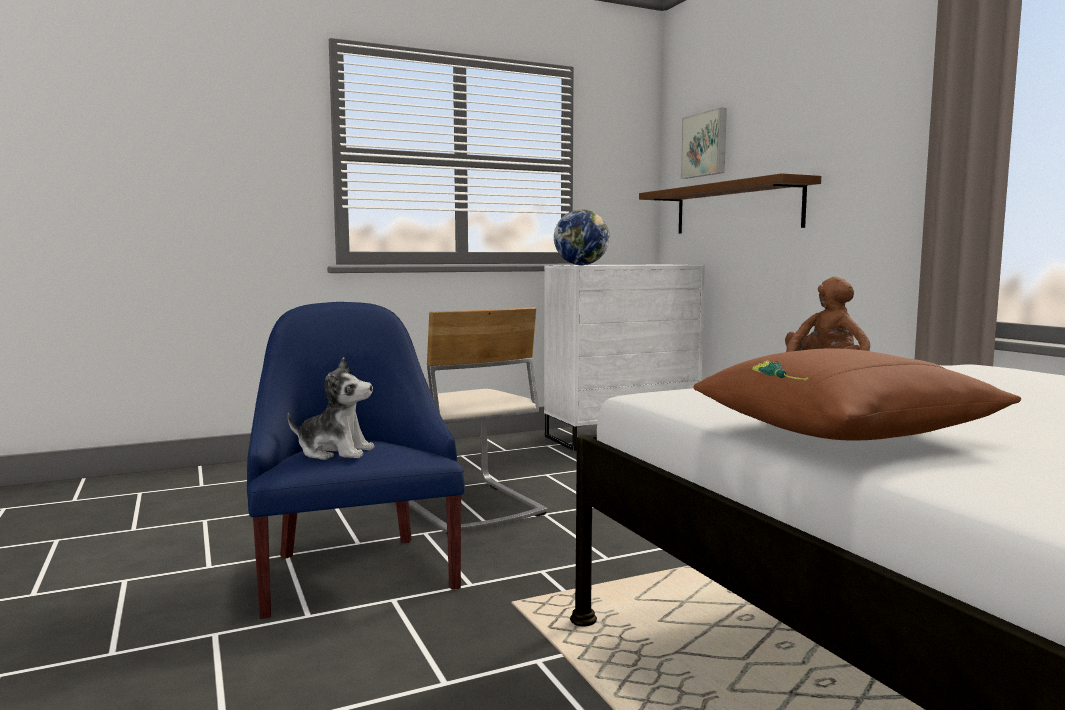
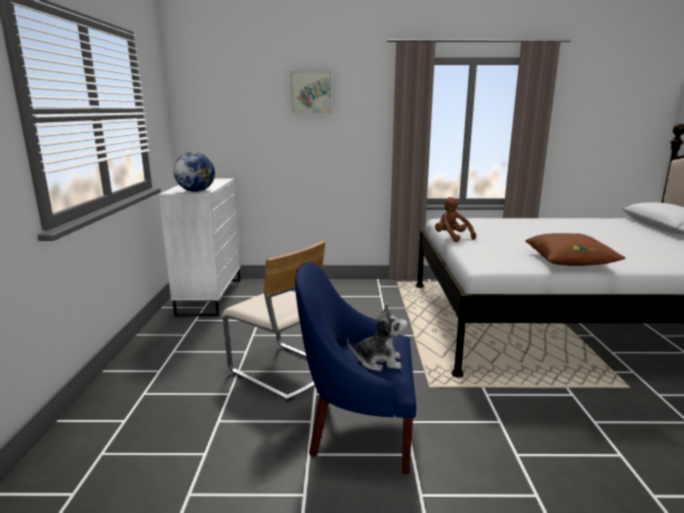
camera: 65 degrees left, 10 degrees up
plush toy [287,357,375,460] -> plush toy turned 60 degrees clockwise [347,304,408,371]
beige chair [408,307,548,534] -> beige chair turned 45 degrees clockwise [222,241,325,402]
brown shelf [639,173,821,233] -> none
picture [681,107,727,179] -> picture moved to [291,71,332,114]

